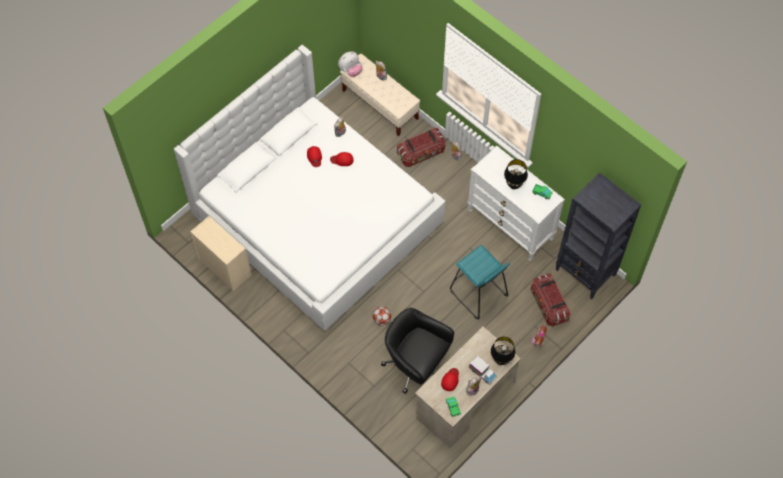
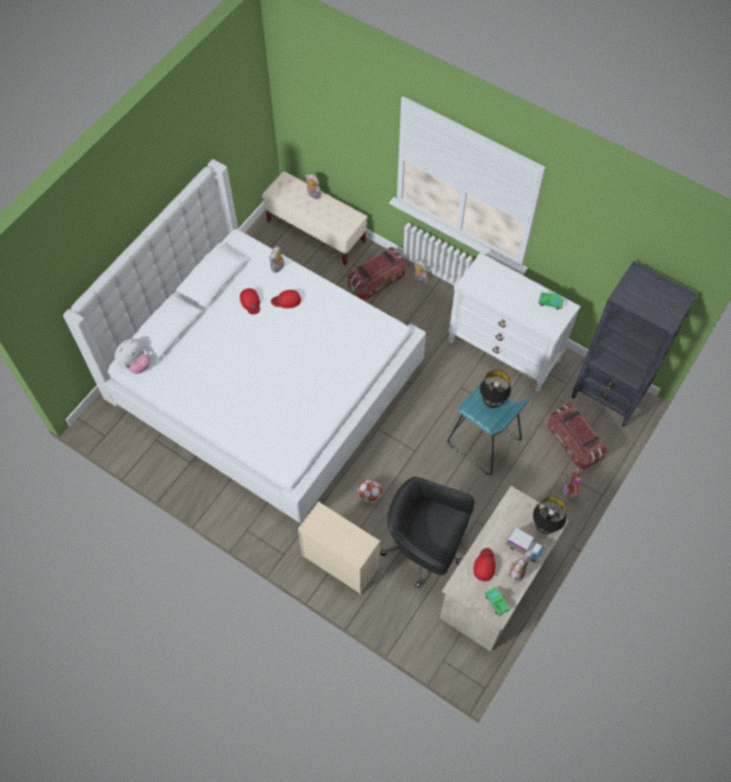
camera: 10 degrees left, 0 degrees up
beige dresser [190,216,251,291] -> beige dresser moved to [298,501,380,595]
plush toy [338,52,363,77] -> plush toy moved to [114,339,151,374]
black table lamp [504,159,528,189] -> black table lamp moved to [480,370,511,408]

